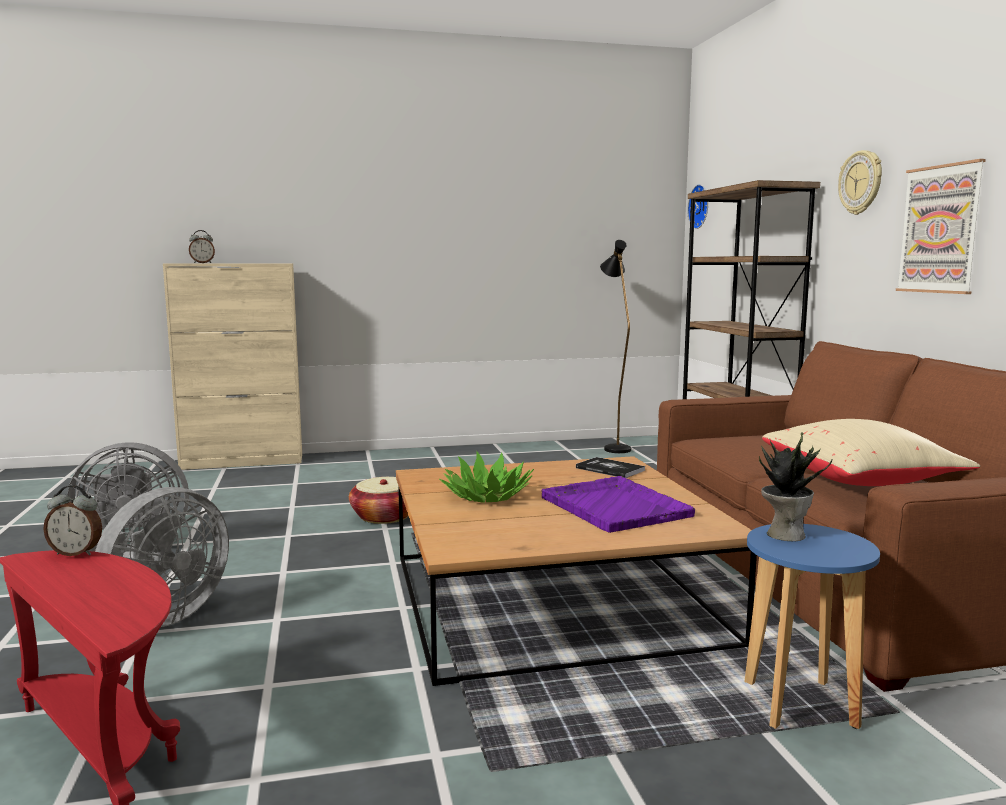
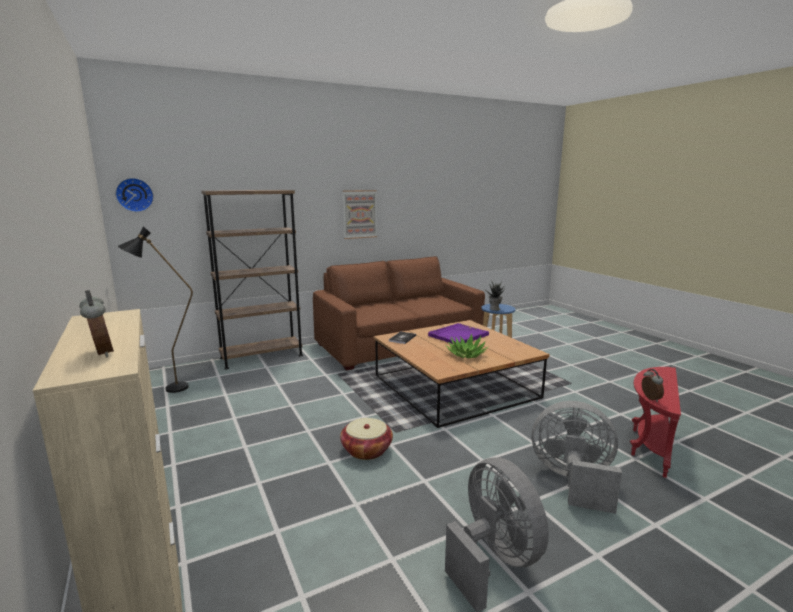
camera: 105 degrees left, 5 degrees up
beige pillow [762,419,980,486] -> none
wall clock [838,150,882,215] -> none

